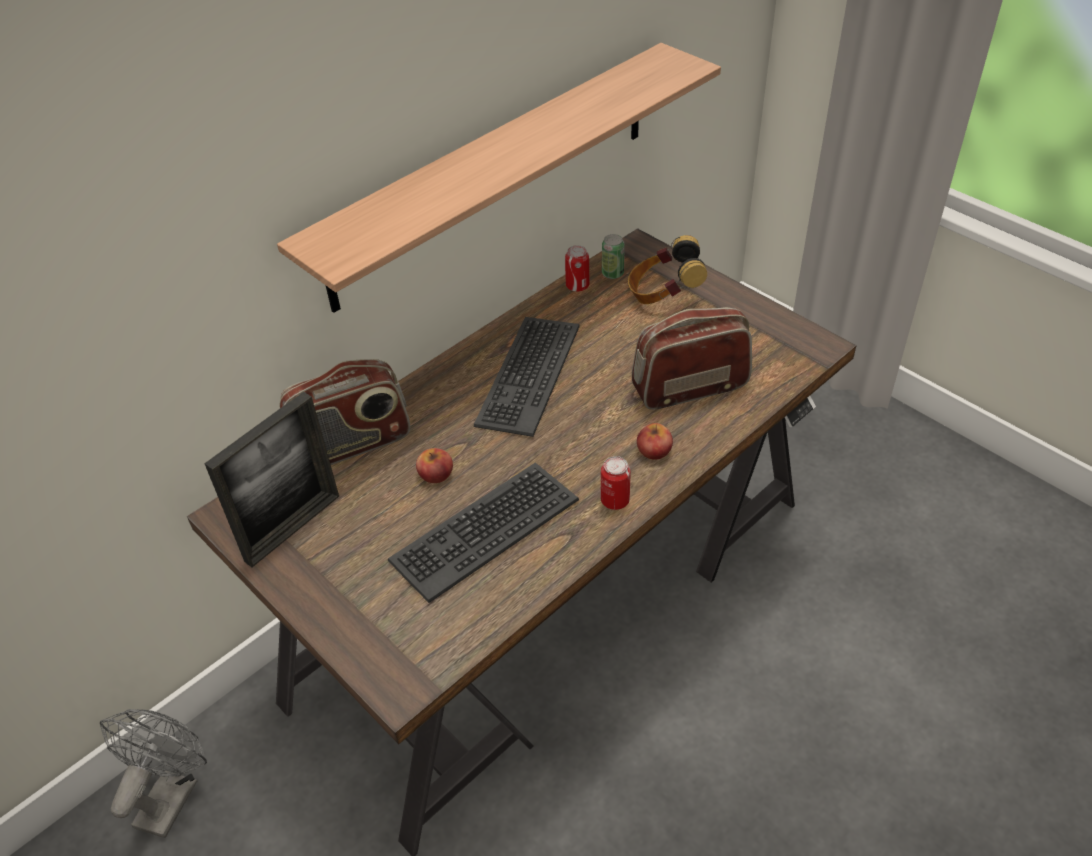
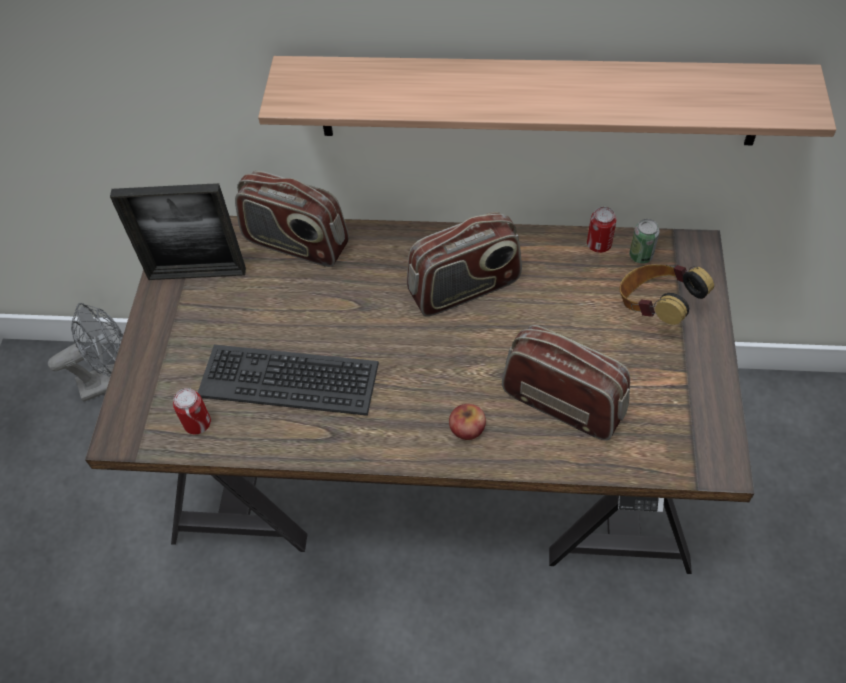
camera: 50 degrees right, 10 degrees up
apple [416,448,453,483] -> none
keyboard [474,317,580,437] -> radio [407,212,522,316]
can [601,456,630,510] -> can moved to [173,388,211,435]

